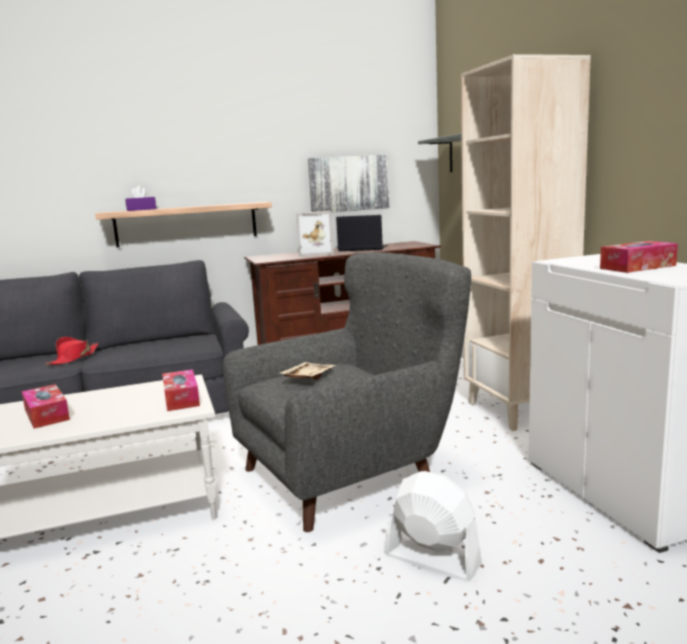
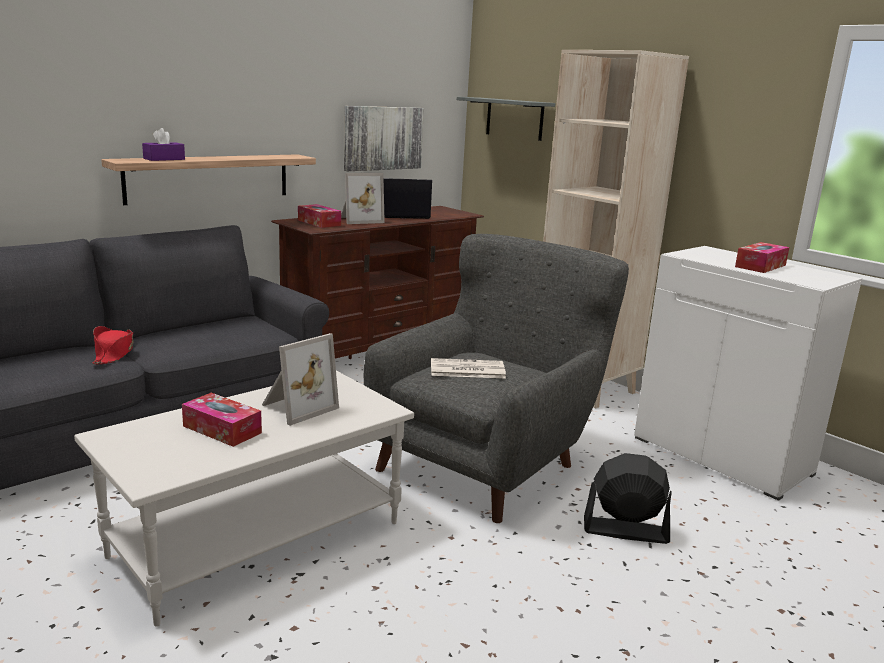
camera: 25 degrees left, 5 degrees up
tissue box [162,369,200,411] -> tissue box moved to [298,204,341,228]
beige tray [280,362,336,380] -> newspaper [431,358,506,378]
white fan [385,471,482,581] -> black fan [584,453,672,544]
none -> picture frame [262,333,339,426]

